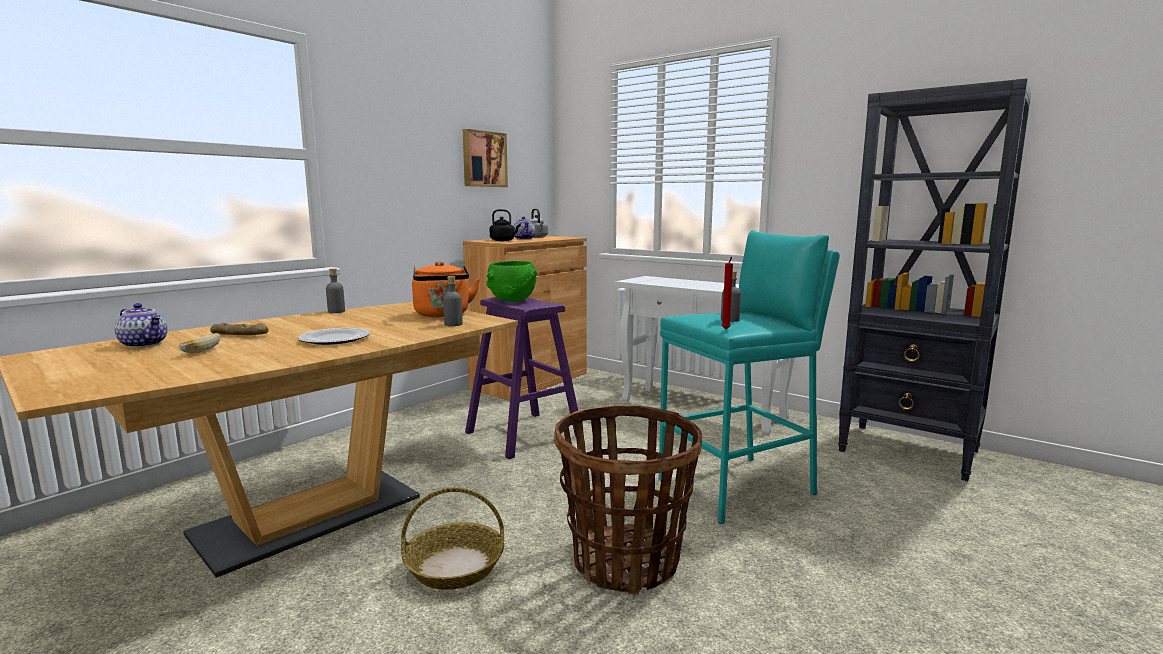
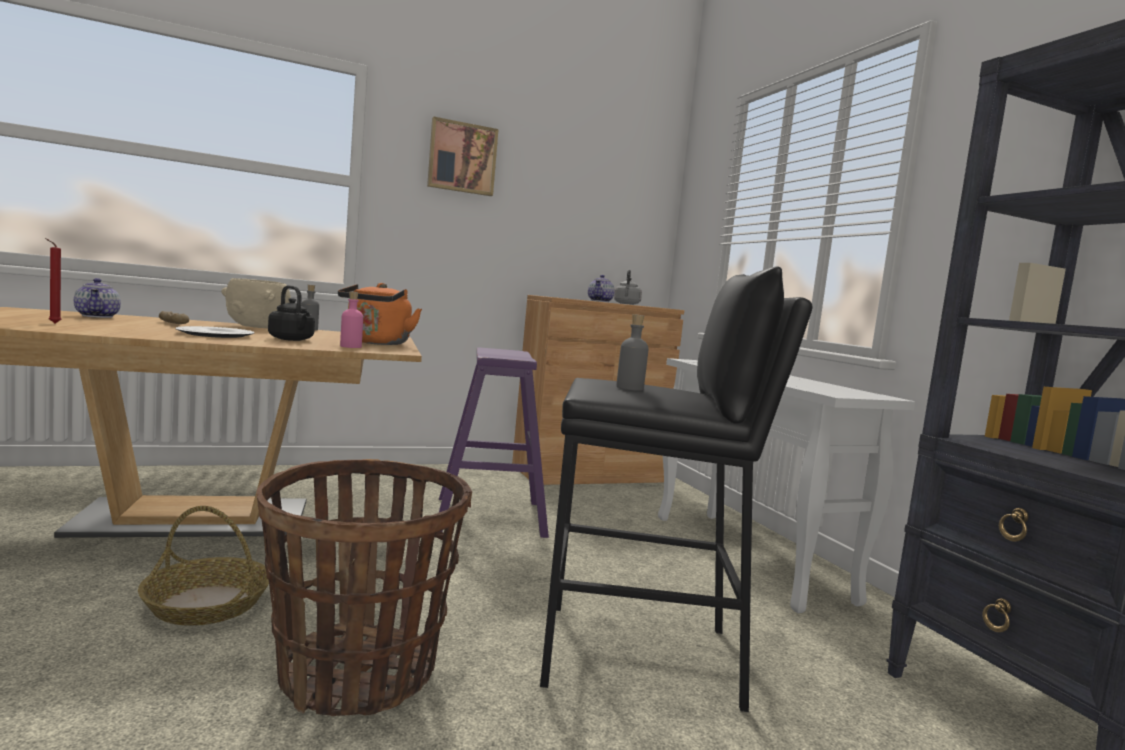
camera: 30 degrees right, 5 degrees down
bread [179,333,221,353] -> none
grey bottle [443,276,463,326] -> pink bottle [340,292,363,348]
picture [463,129,508,187] -> picture moved to [427,117,499,196]
green bowl [486,261,537,302] -> none
black kettle [490,209,521,241] -> black kettle moved to [268,285,315,341]
turquoise stool [659,230,840,524] -> black stool [540,266,813,712]
red candle [721,257,733,329] -> red candle moved to [45,238,62,323]
none -> beige bowl [221,278,291,328]

